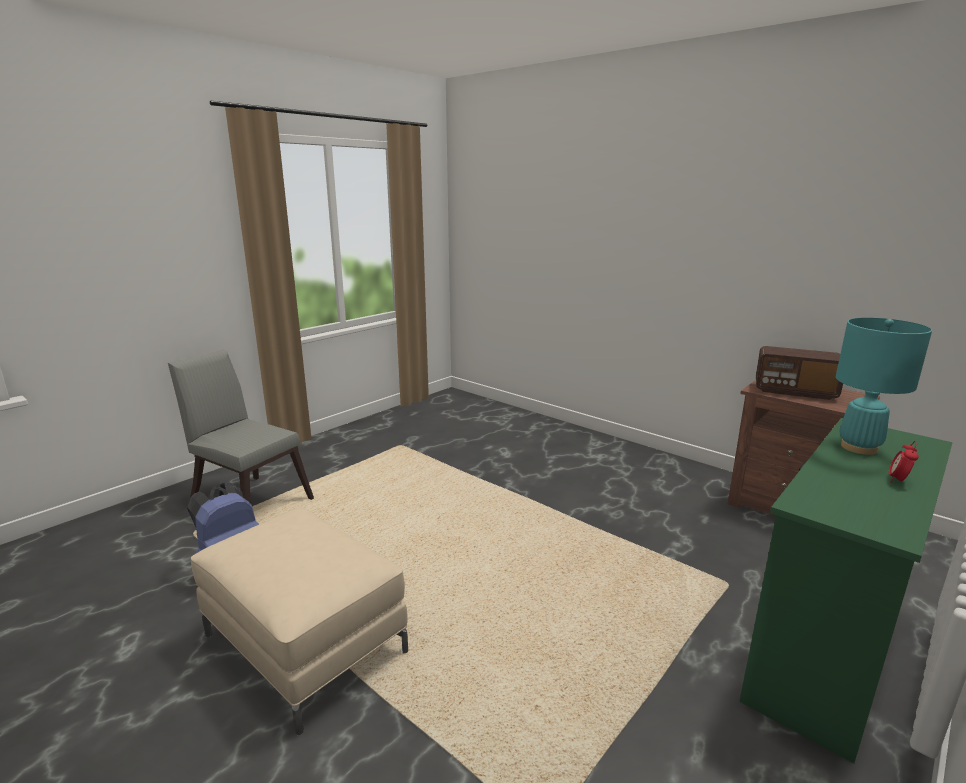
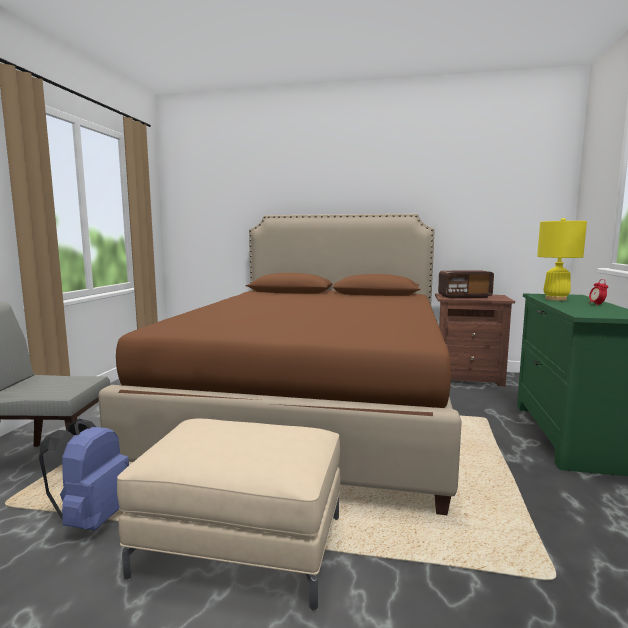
camera: 30 degrees left, 10 degrees down
turquoise table lamp [836,318,932,455] -> yellow table lamp [537,218,587,301]
none -> brown bed [98,214,462,515]

